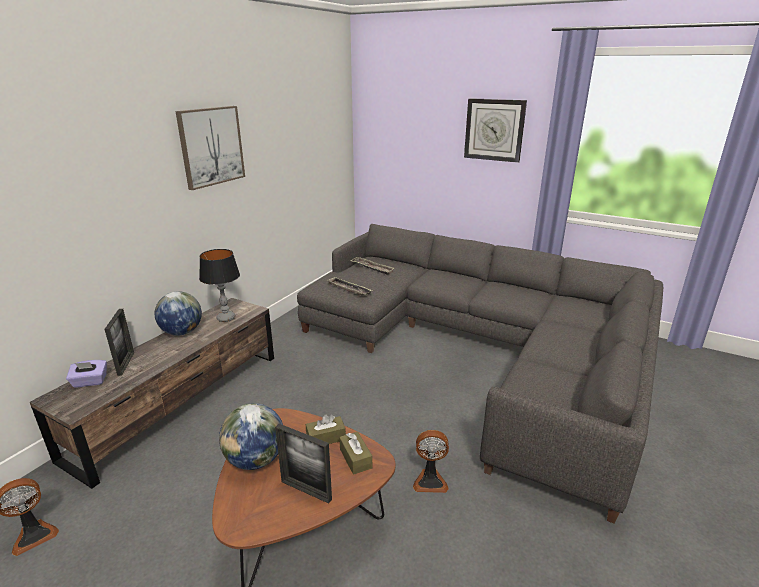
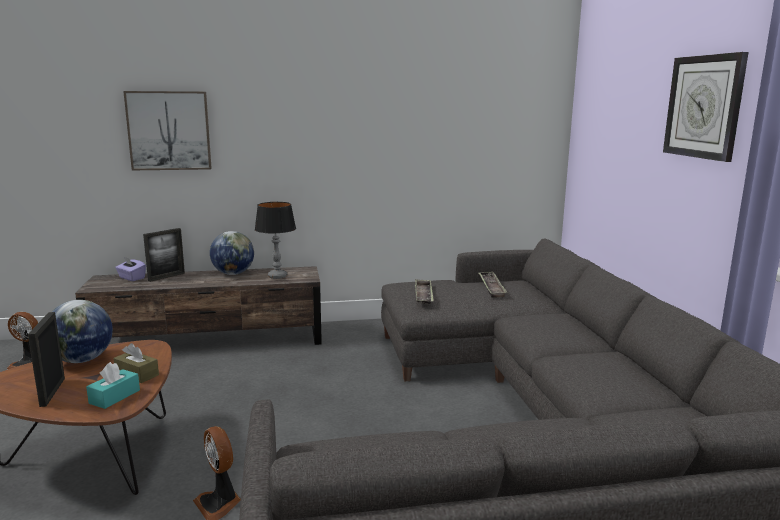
camera: 50 degrees right, 10 degrees down
picture [175,106,245,190] -> picture moved to [123,91,212,170]
brown tissue box [339,432,372,475] -> turquoise tissue box [86,362,140,409]

